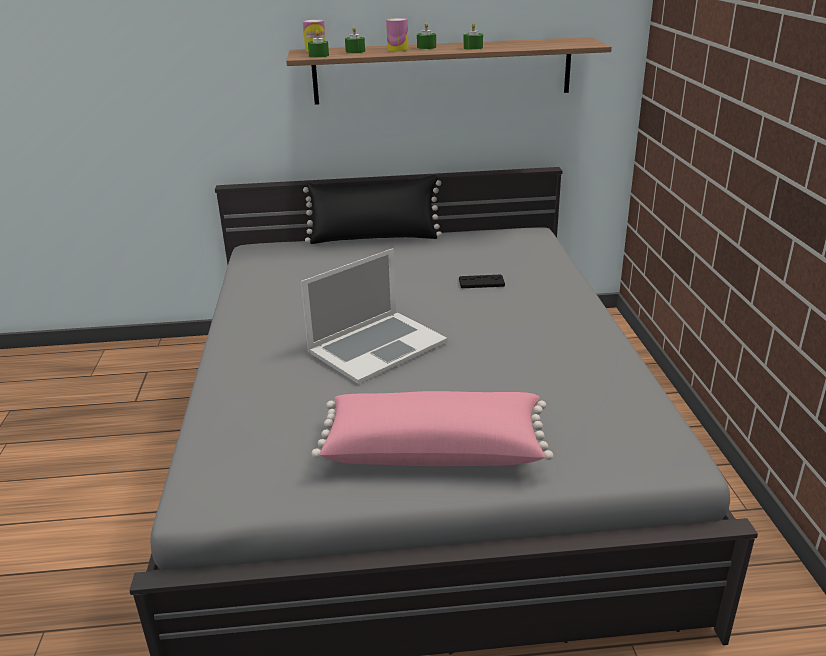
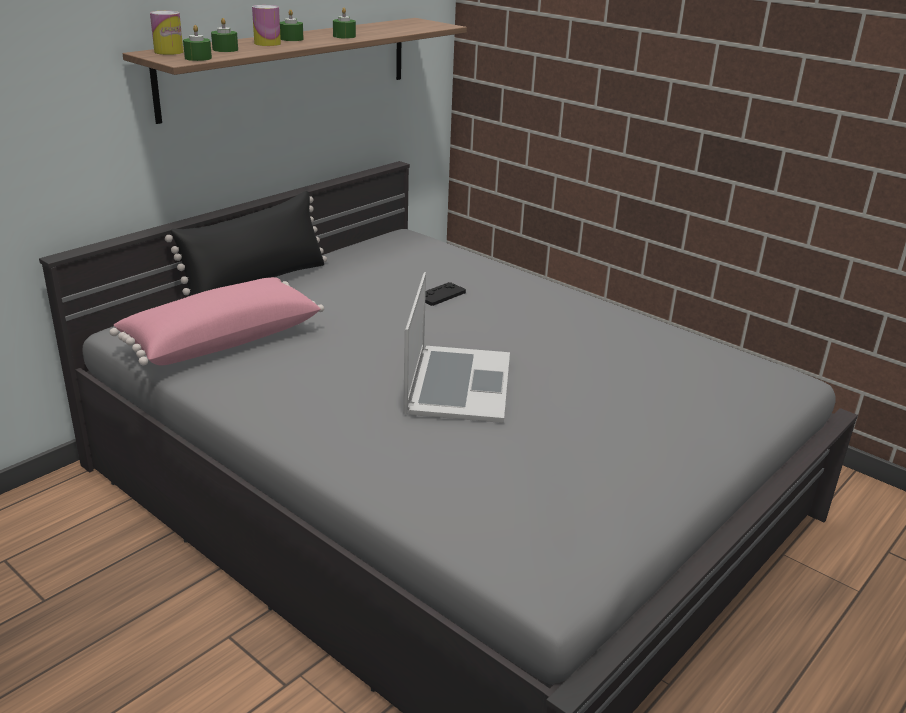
camera: 45 degrees left, 0 degrees up
pink pillow [312,391,553,466] -> pink pillow moved to [110,277,324,366]

